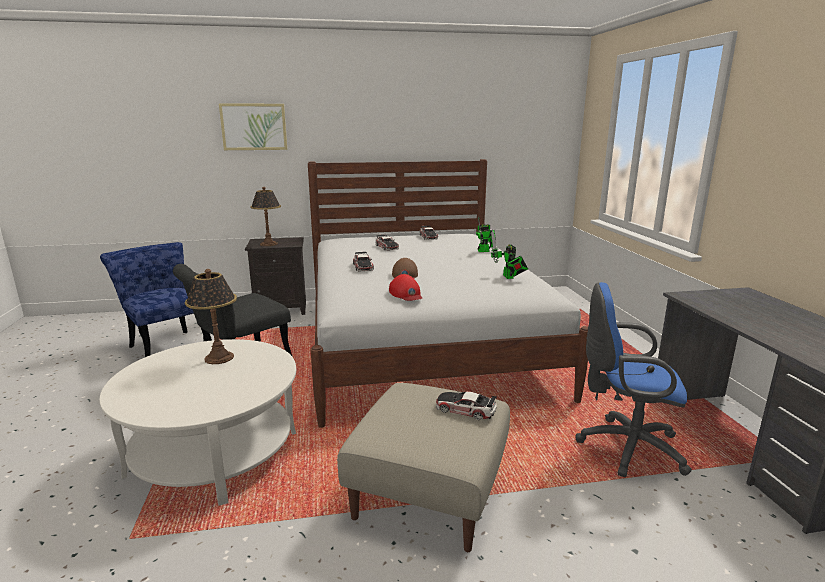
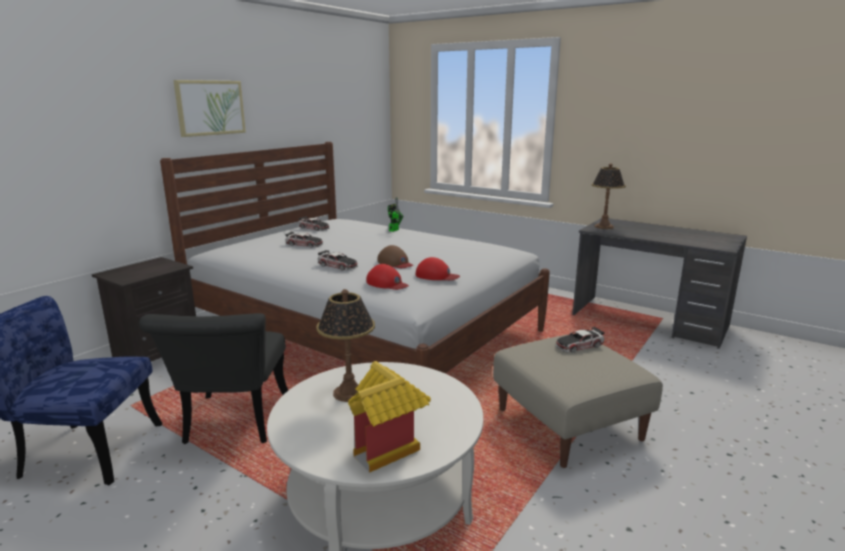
camera: 45 degrees left, 0 degrees up
picture [219,103,287,150] -> picture moved to [173,80,246,137]
table lamp [251,187,281,246] -> table lamp moved to [592,163,626,229]
toy robot [491,231,528,279] -> none
blue office chair [575,282,692,477] -> none
none -> toy house [348,361,431,473]
none -> red cap [366,264,409,290]

